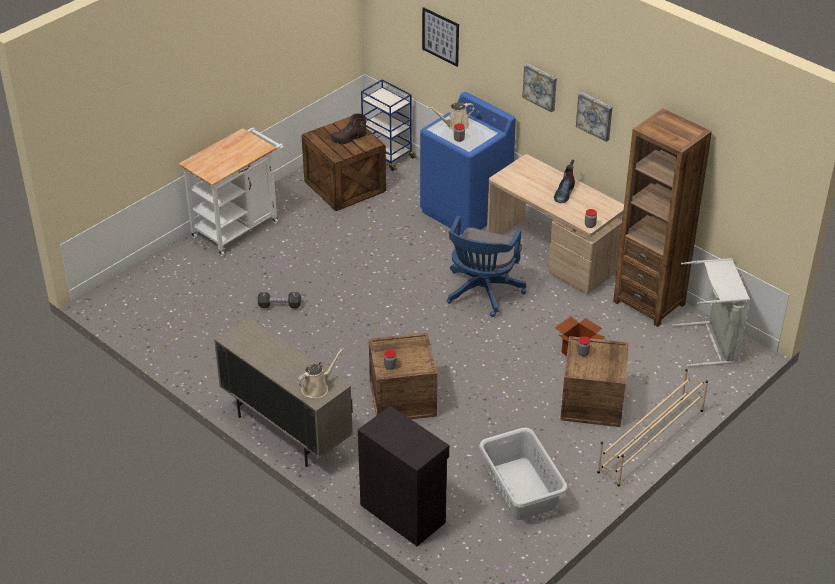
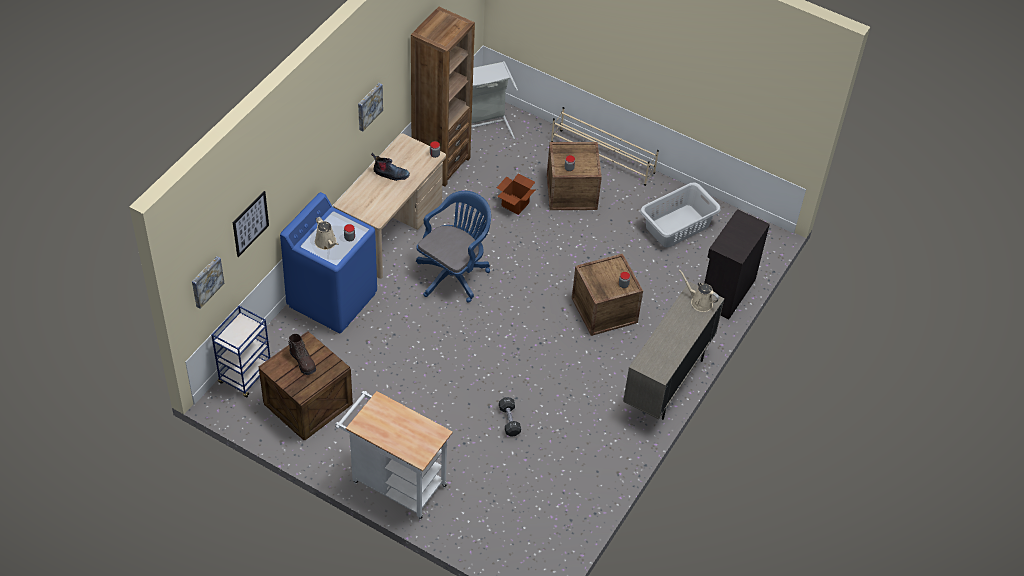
camera: 105 degrees left, 10 degrees up
blue office chair [447,216,526,317] -> blue office chair turned 60 degrees counterclockwise [416,191,491,303]
picture [522,64,557,112] -> picture moved to [192,256,225,309]

